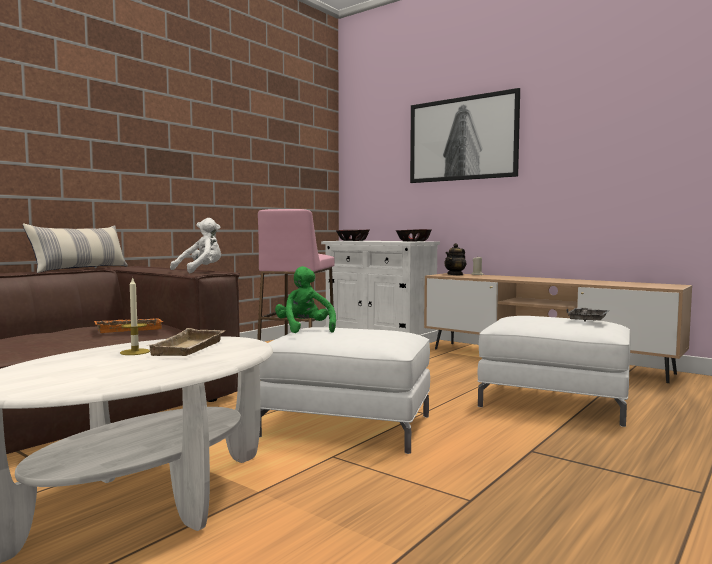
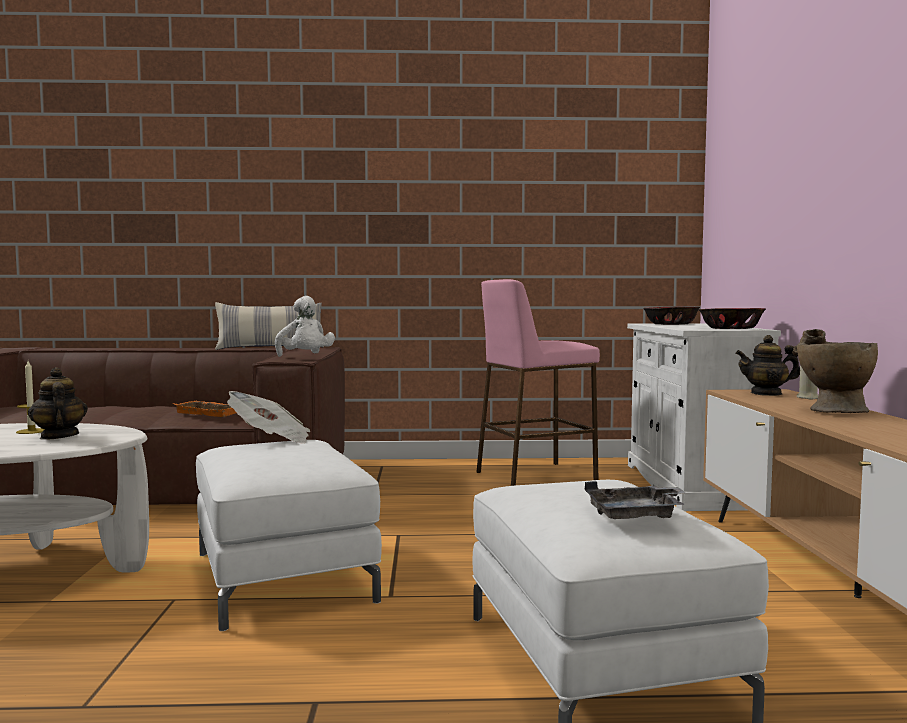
camera: 50 degrees right, 0 degrees up
beige tray [149,328,226,356] -> teapot [28,367,88,440]
white plush toy [170,218,221,273] -> white plush toy turned 60 degrees clockwise [275,296,335,357]
green plush toy [275,266,336,333] -> newspaper [227,391,310,444]
picture [410,88,520,183] -> none
none -> beige vase [792,329,878,413]

